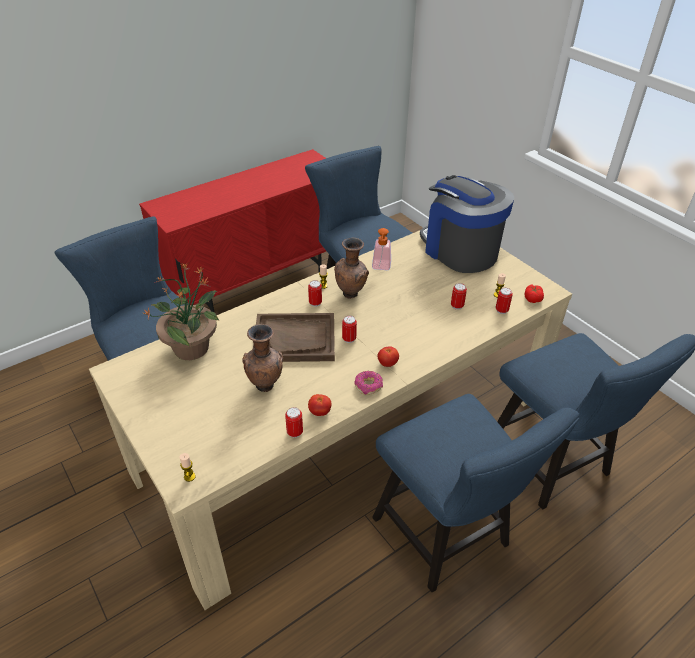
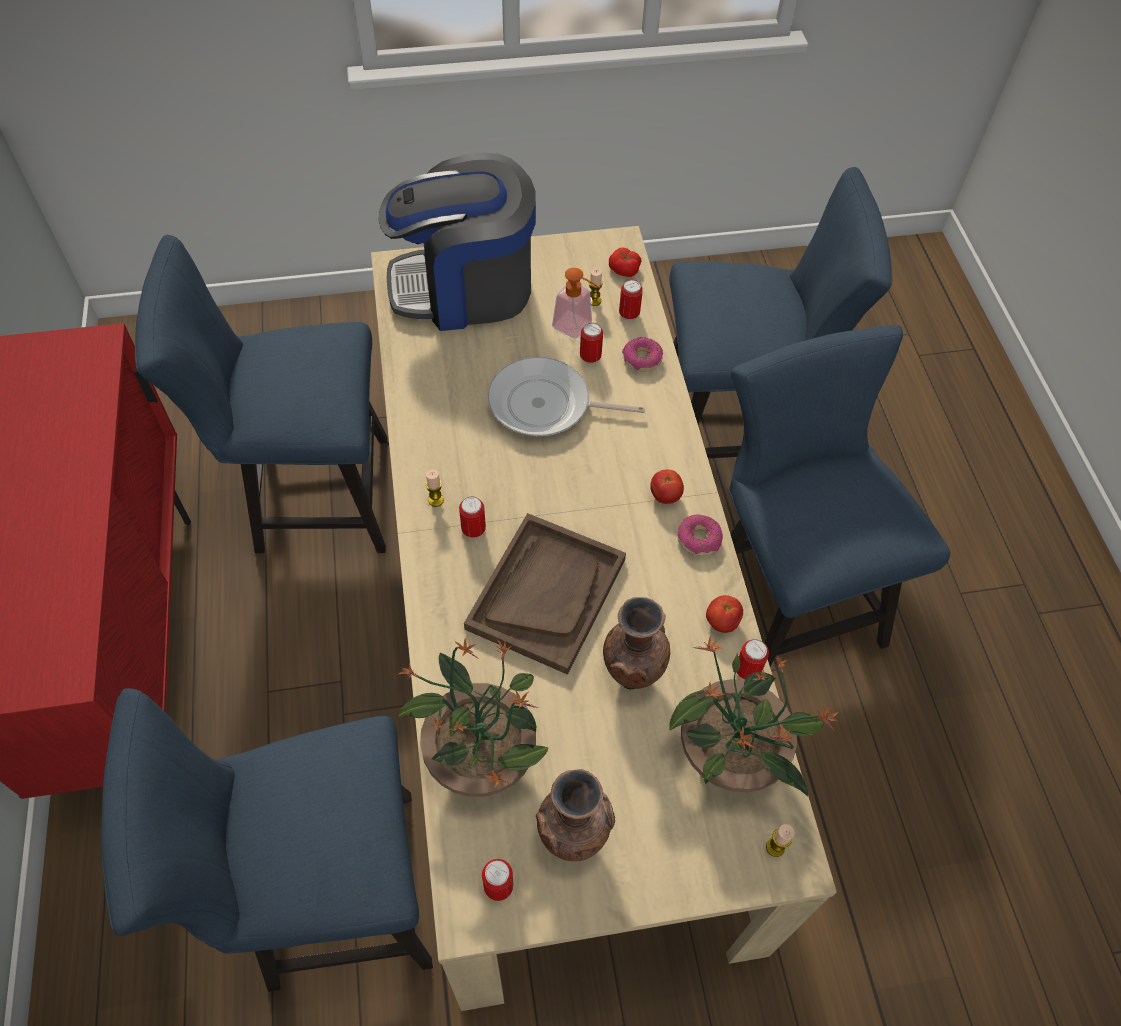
camera: 65 degrees left, 15 degrees up
brown vase [334,237,369,299] -> brown vase moved to [536,769,615,861]
can [342,316,357,343] -> can moved to [482,859,514,901]
soap dispenser [372,228,391,270] -> soap dispenser moved to [552,268,601,339]
blue chair [372,394,579,592] -> blue chair turned 105 degrees counterclockwise [729,325,950,667]
none -> frying pan [488,357,645,436]
none -> donut [622,337,663,372]
none -> potted plant [669,636,839,797]

